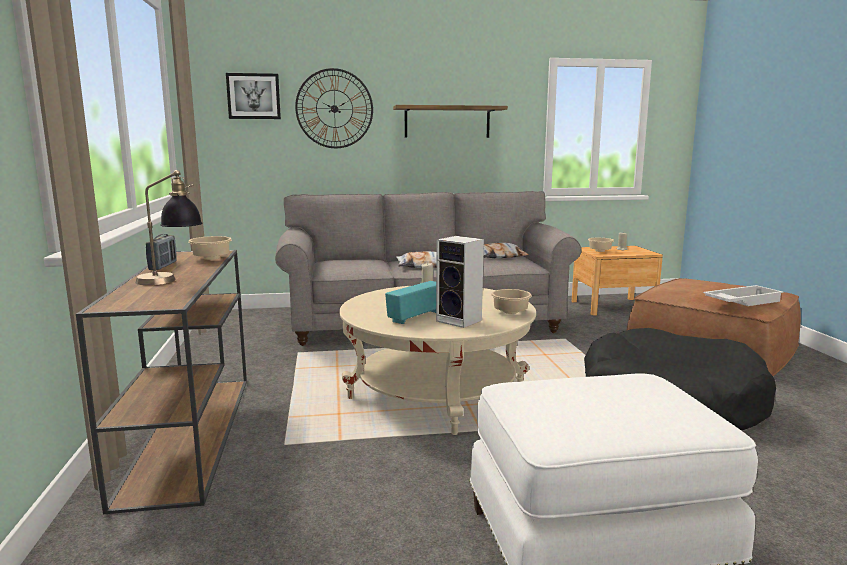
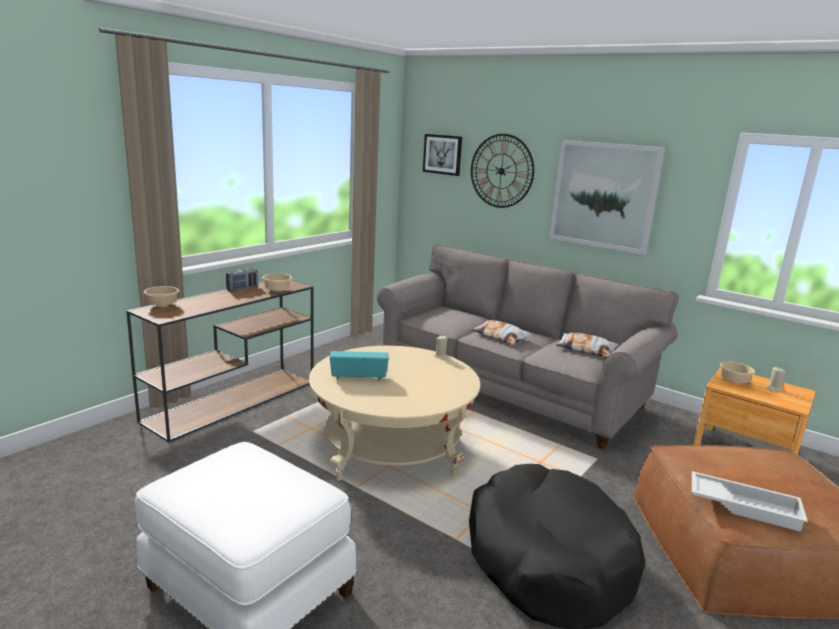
camera: 45 degrees right, 5 degrees up
table lamp [136,170,202,285] -> none
shelf [393,105,508,138] -> picture [549,140,665,255]
speaker [436,236,484,328] -> none
beige bowl [491,289,532,314] -> beige bowl moved to [144,286,179,307]

